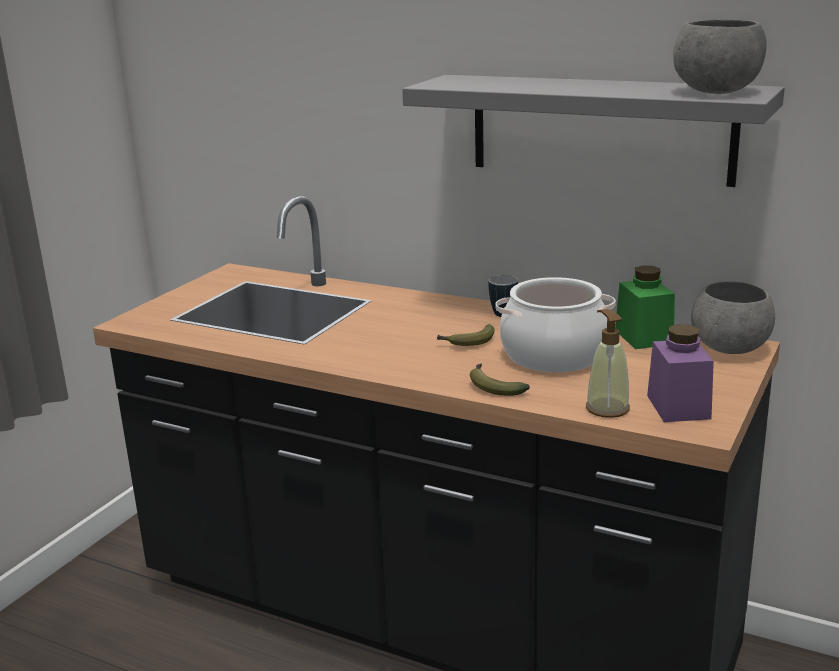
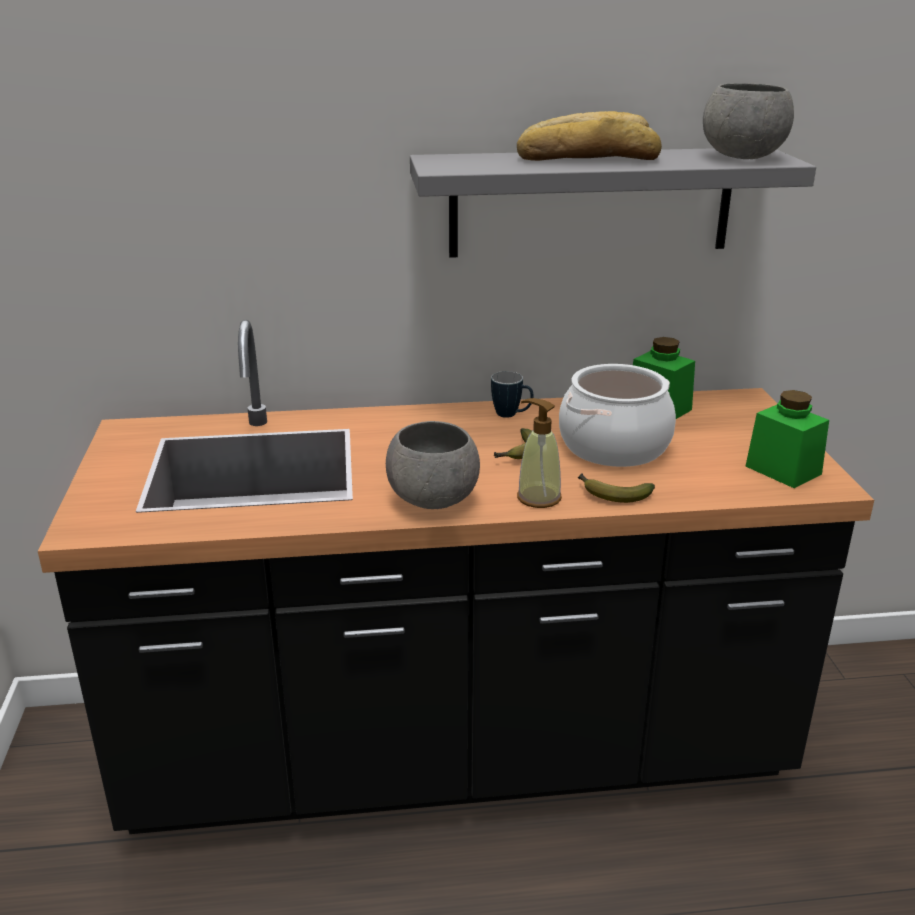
camera: 35 degrees left, 5 degrees up
soap dispenser [586,309,630,418] -> soap dispenser moved to [517,398,562,508]
purple jar [647,324,714,422] -> green jar [746,390,829,488]
grey bowl [691,281,775,354] -> grey bowl moved to [386,421,480,509]
none -> bread [517,111,662,161]

